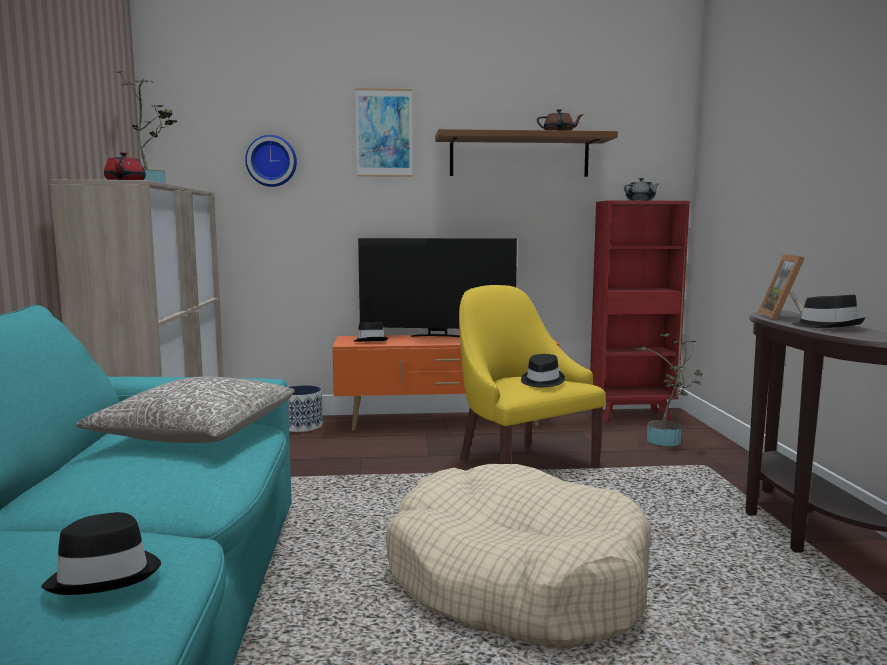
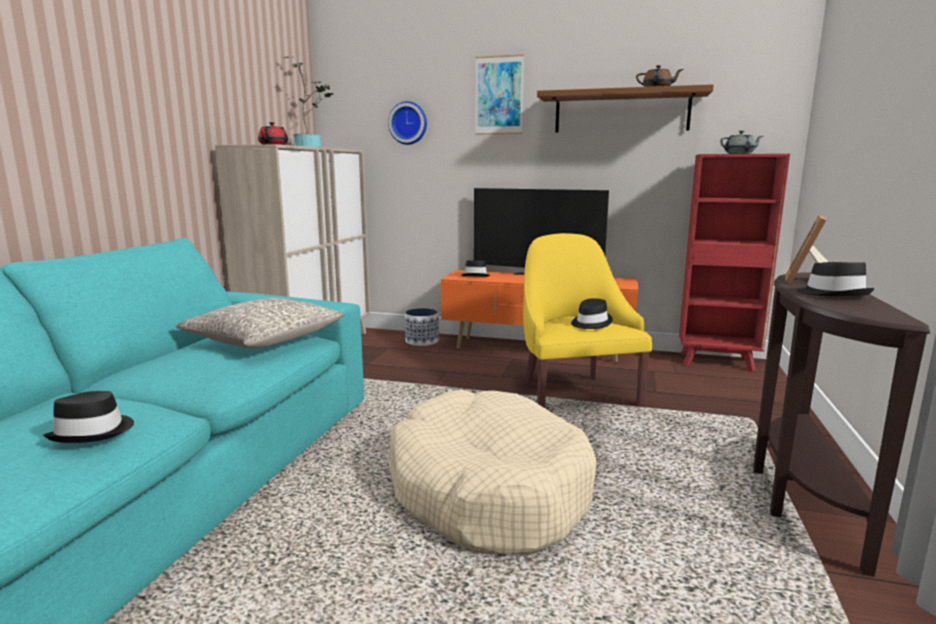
camera: 20 degrees right, 5 degrees up
potted plant [635,333,703,446] -> none

